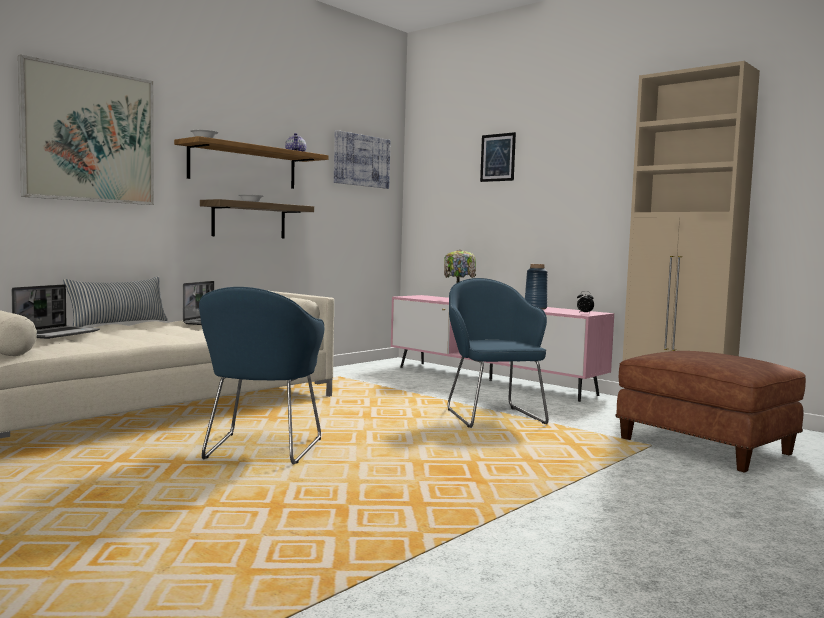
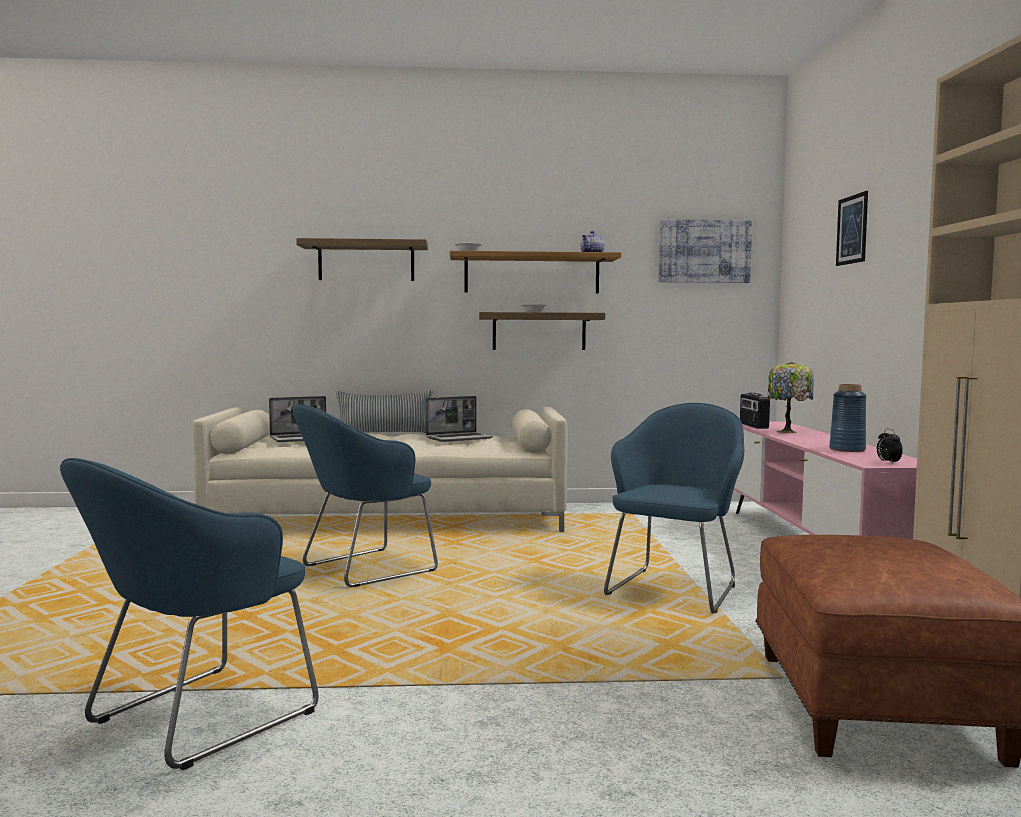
camera: 45 degrees right, 0 degrees up
picture [18,54,154,205] -> shelf [296,238,428,281]
none -> blue armchair [60,458,319,770]
none -> radio [740,393,770,429]

